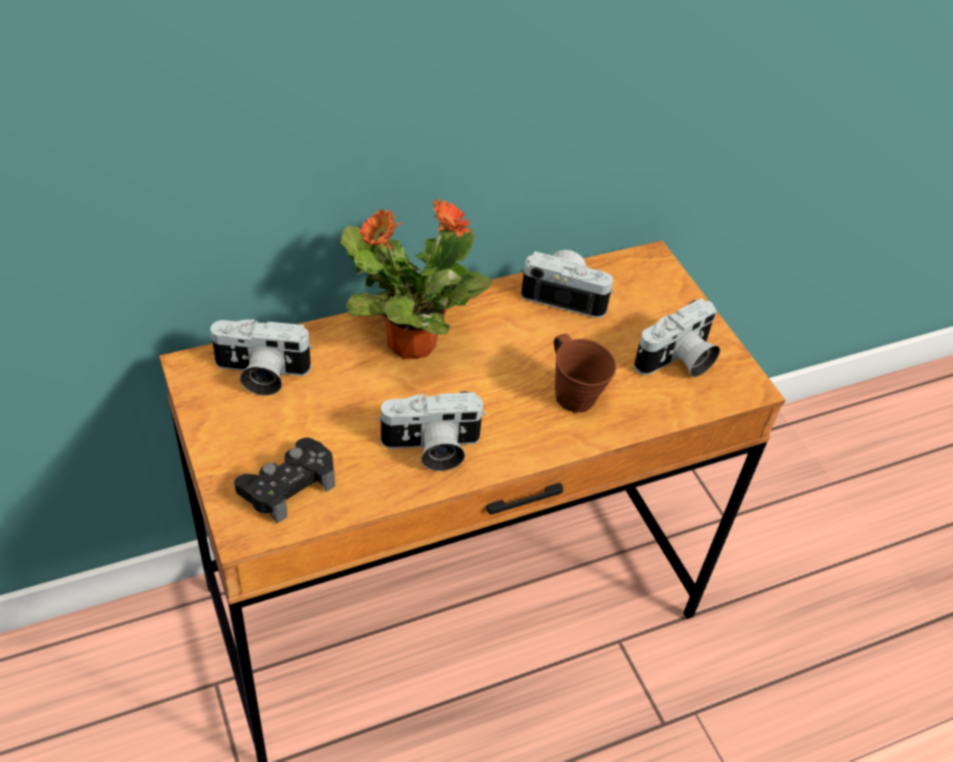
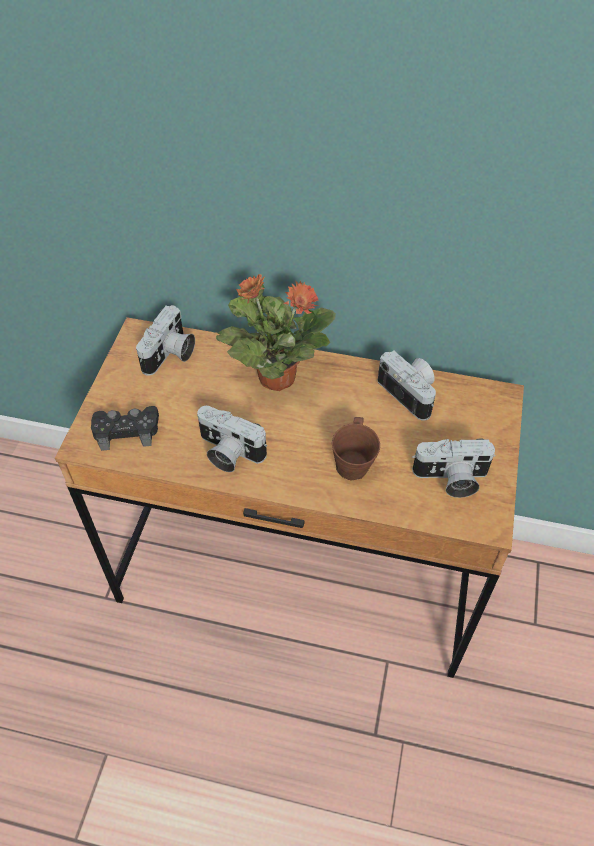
camera: 40 degrees right, 5 degrees up
camera [208,319,313,395] -> camera turned 105 degrees counterclockwise [136,305,195,376]

